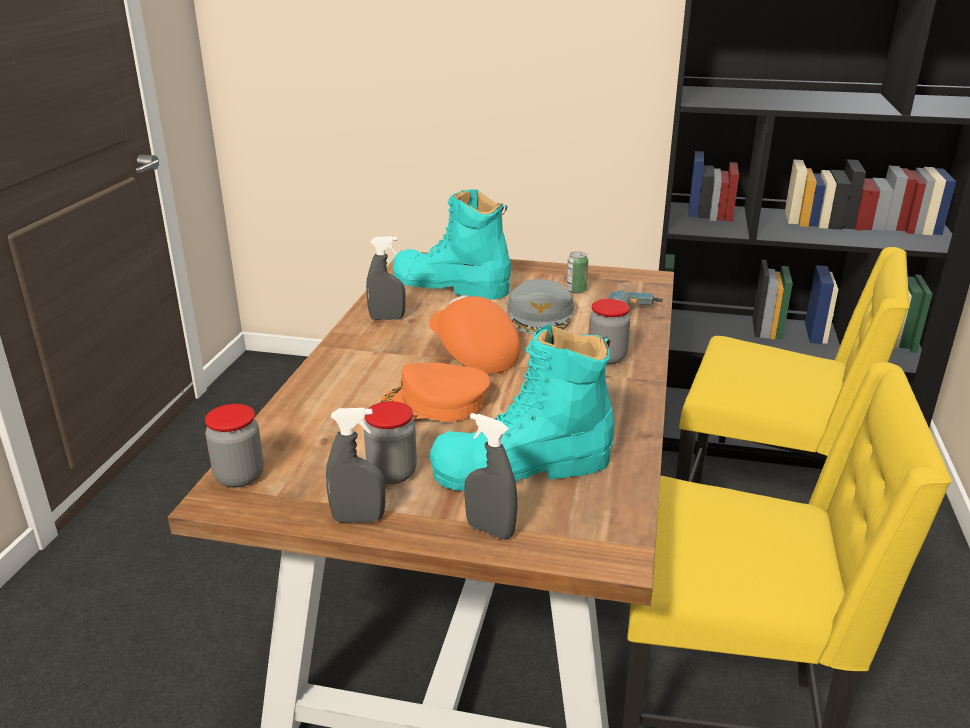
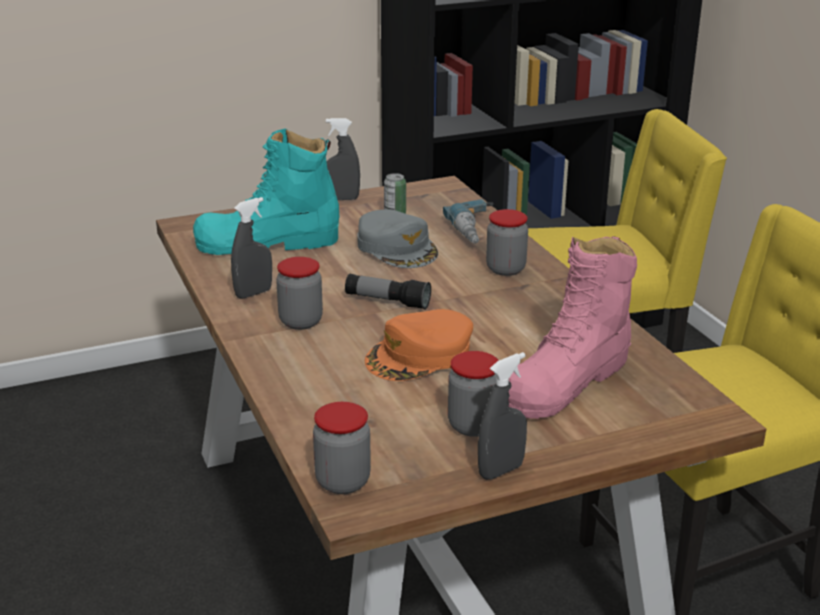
camera: 35 degrees left, 0 degrees up
orange cap [429,295,520,374] -> flashlight [345,274,431,310]
turquoise boot [430,324,614,491] -> pink boot [508,236,637,419]
grey spray bottle [465,413,517,539] -> grey spray bottle moved to [326,118,360,200]
none -> jar [276,257,323,330]

